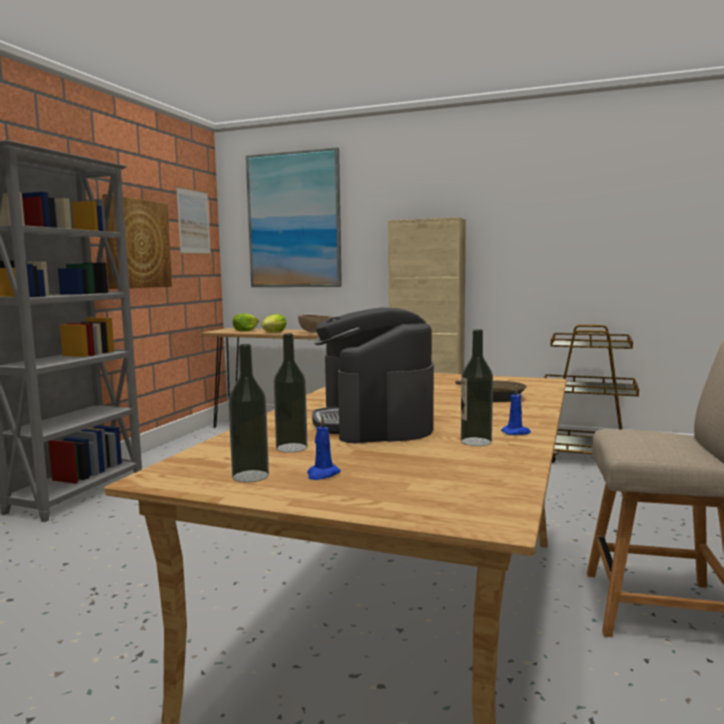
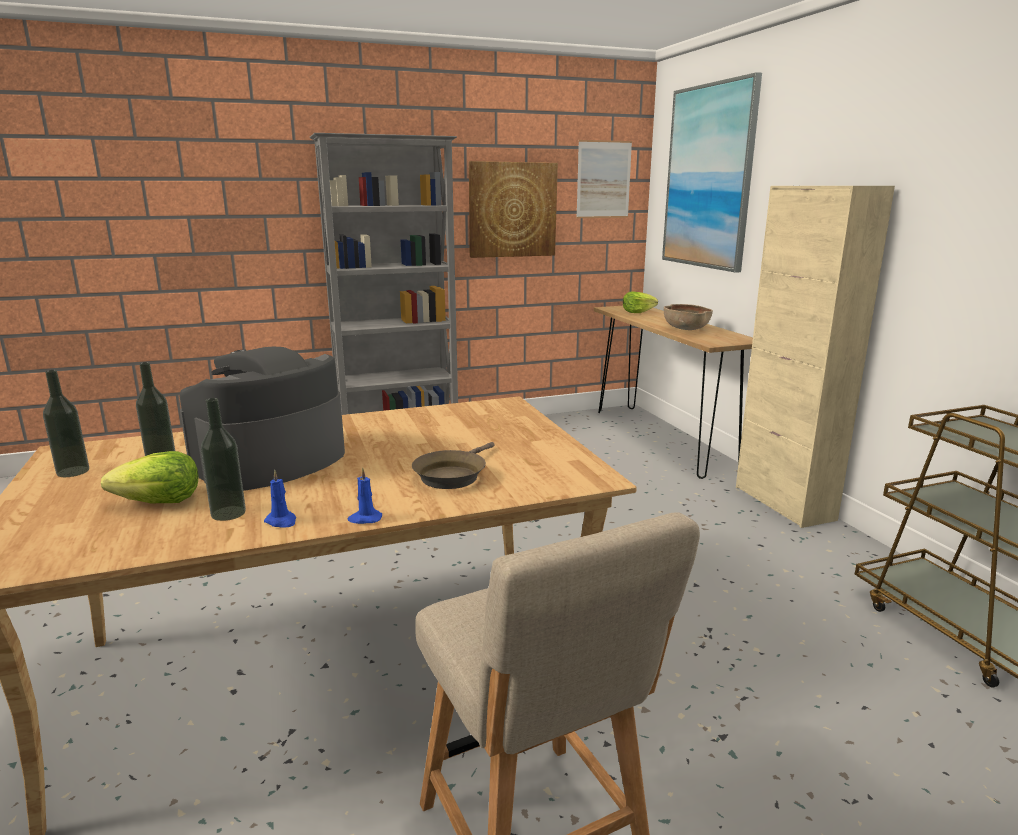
camera: 50 degrees right, 10 degrees up
lettuce [261,314,287,332] -> lettuce moved to [101,451,199,503]
blue candle [307,415,341,480] -> blue candle moved to [348,467,382,524]

